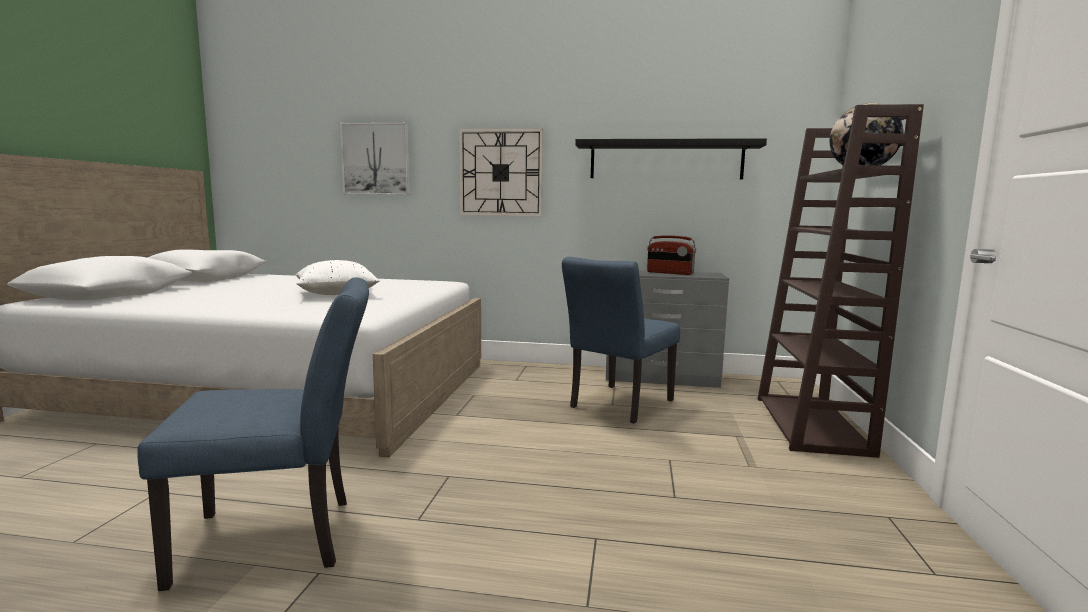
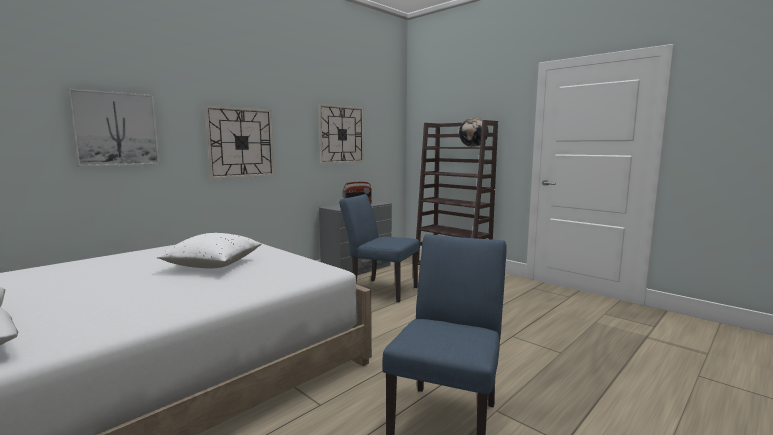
camera: 55 degrees left, 0 degrees up
blue chair [562,257,680,424] -> blue chair turned 135 degrees clockwise [339,194,420,302]
black shelf [575,138,767,179] -> wall clock [318,104,364,164]

